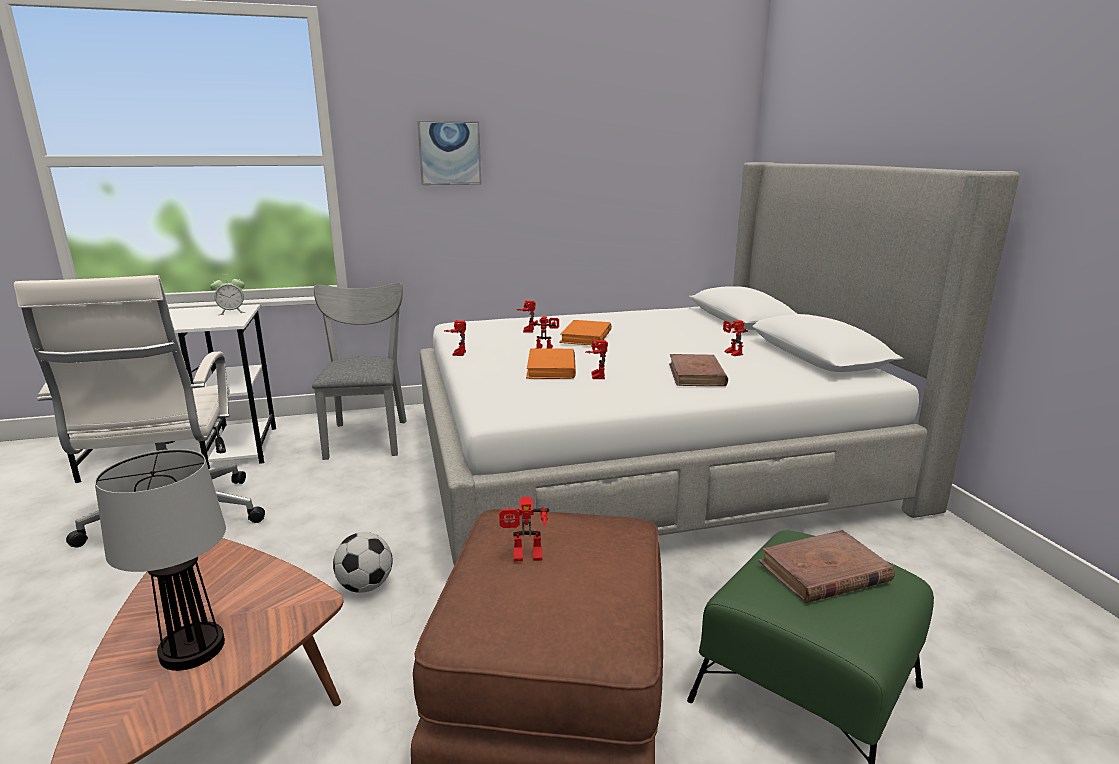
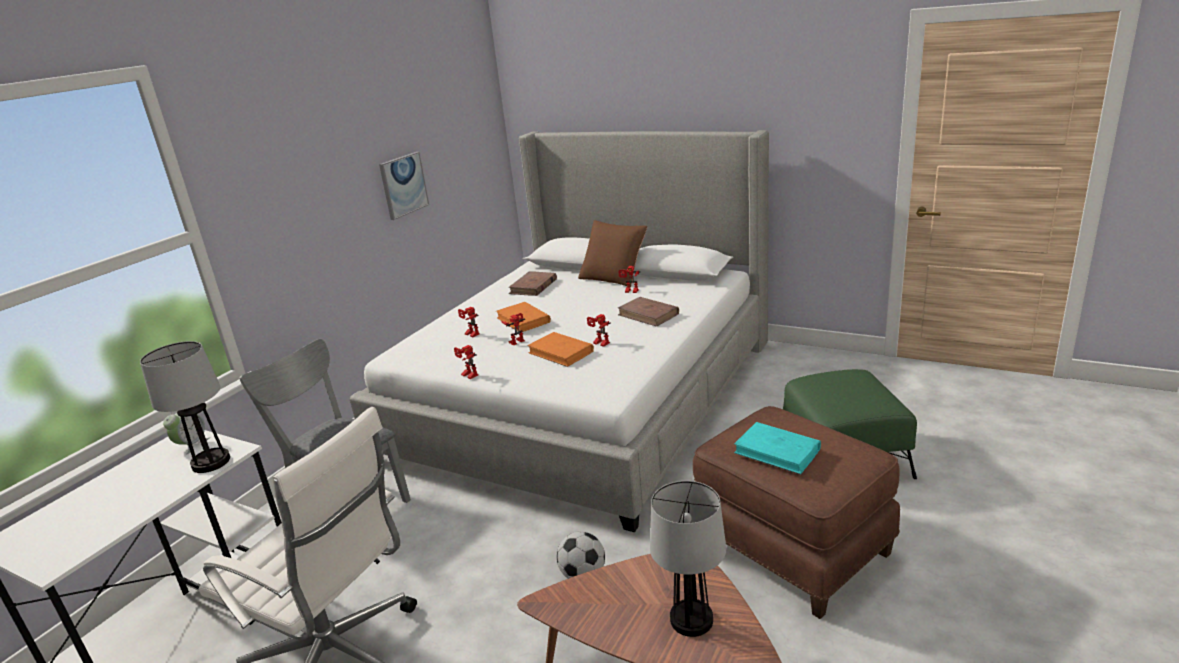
camera: 45 degrees left, 5 degrees up
picture [417,121,481,185] -> picture moved to [379,152,429,220]
toy robot [499,497,549,562] -> turquoise book [734,422,821,475]
brown book [758,530,895,603] -> brown book moved to [509,271,557,296]
none -> table lamp [140,341,230,473]
none -> brown pillow [578,220,647,287]

